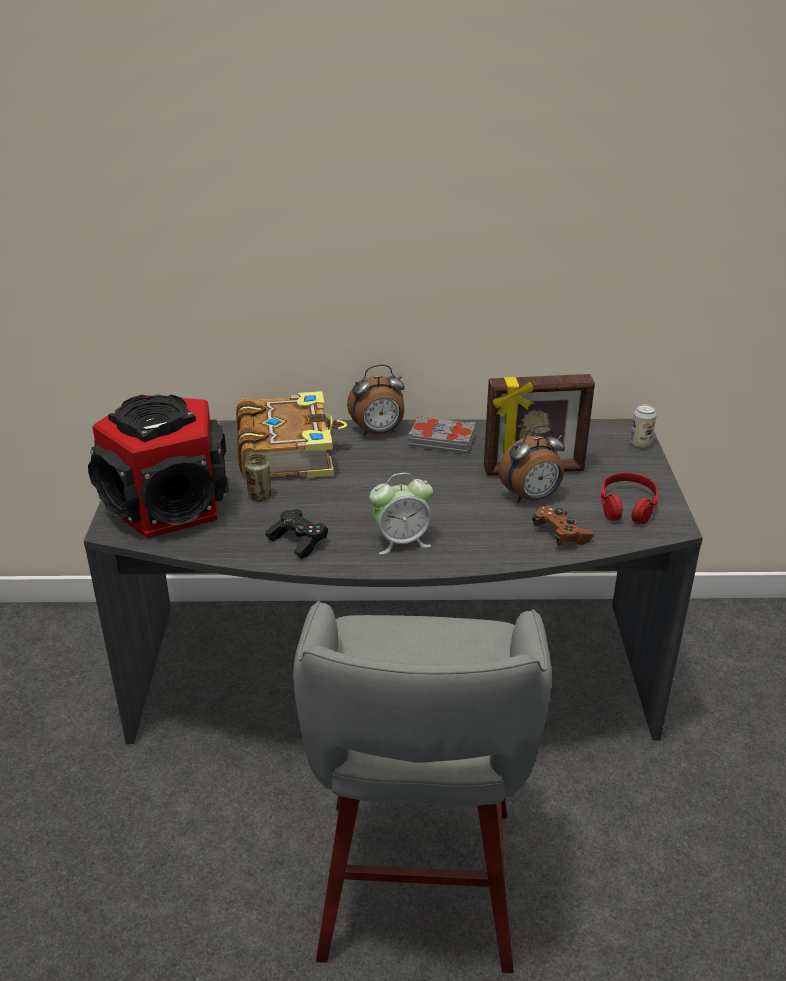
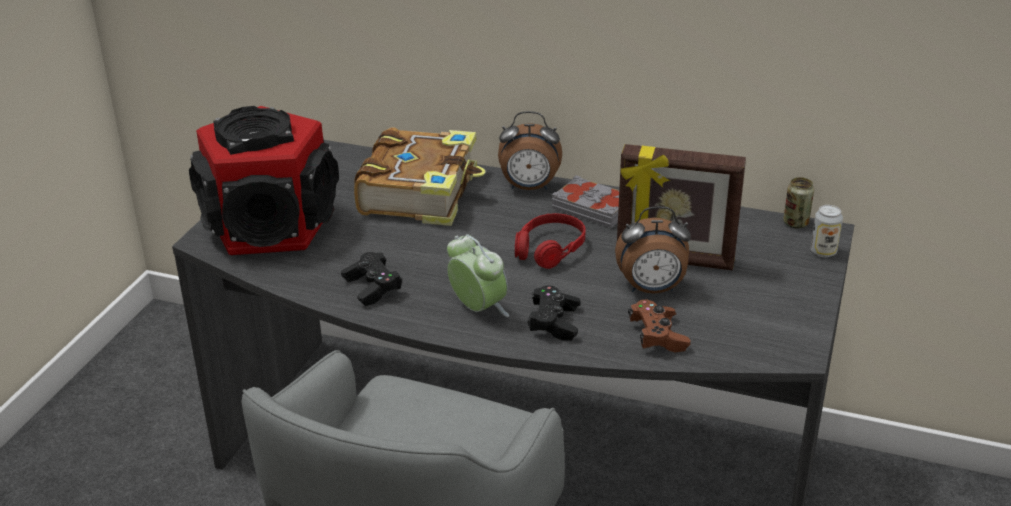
camera: 20 degrees right, 0 degrees up
can [245,454,271,501] -> can moved to [783,177,814,229]
alarm clock [369,473,433,554] -> alarm clock turned 135 degrees counterclockwise [447,234,509,317]
red headphones [601,473,658,524] -> red headphones moved to [515,213,585,269]
none -> black game controller [528,285,580,341]

